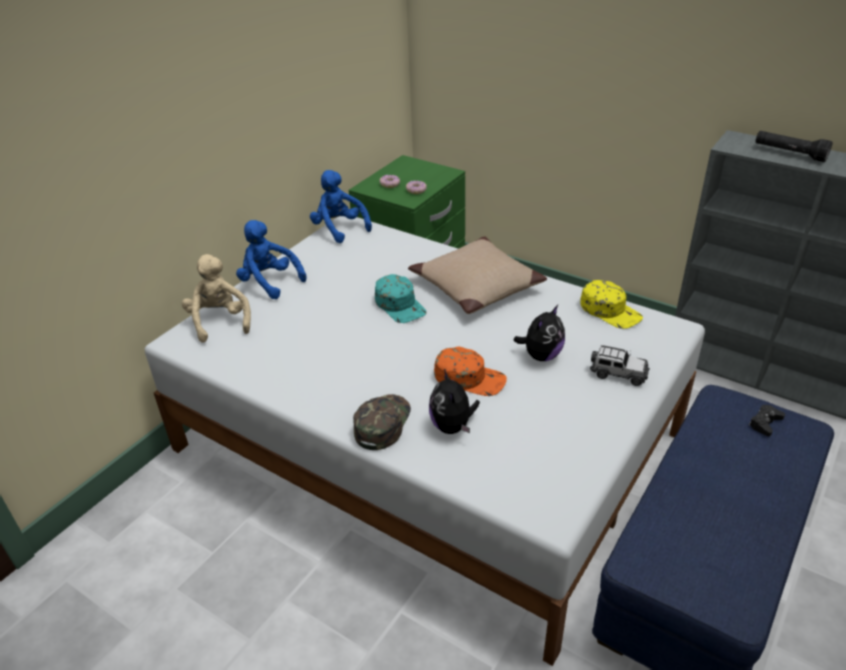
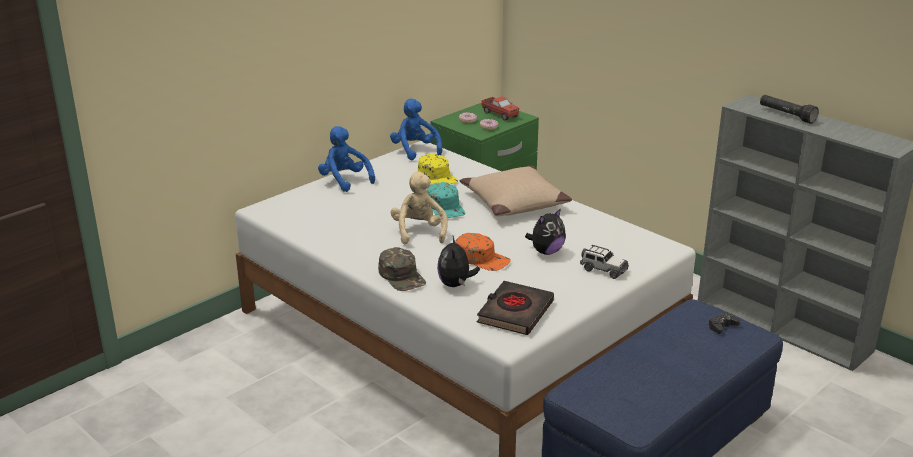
camera: 10 degrees right, 10 degrees down
beige plush toy [182,254,251,343] -> beige plush toy moved to [391,172,448,244]
green cap [353,394,411,450] -> green cap turned 120 degrees clockwise [378,247,426,291]
yellow cap [580,280,643,329] -> yellow cap moved to [418,153,458,184]
none -> black book [477,281,554,335]
none -> toy truck [482,96,519,121]

